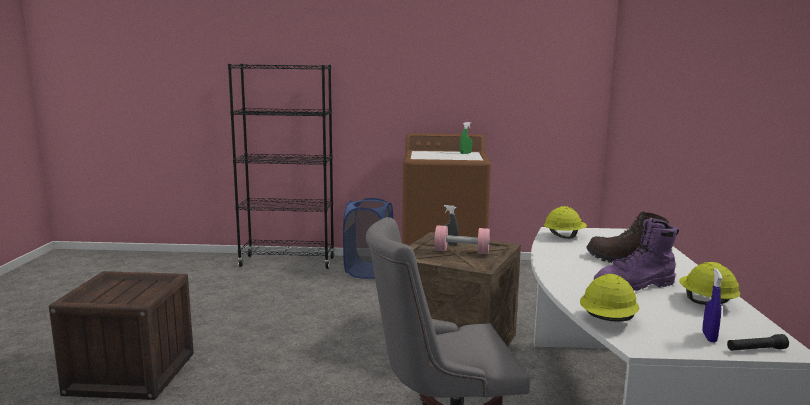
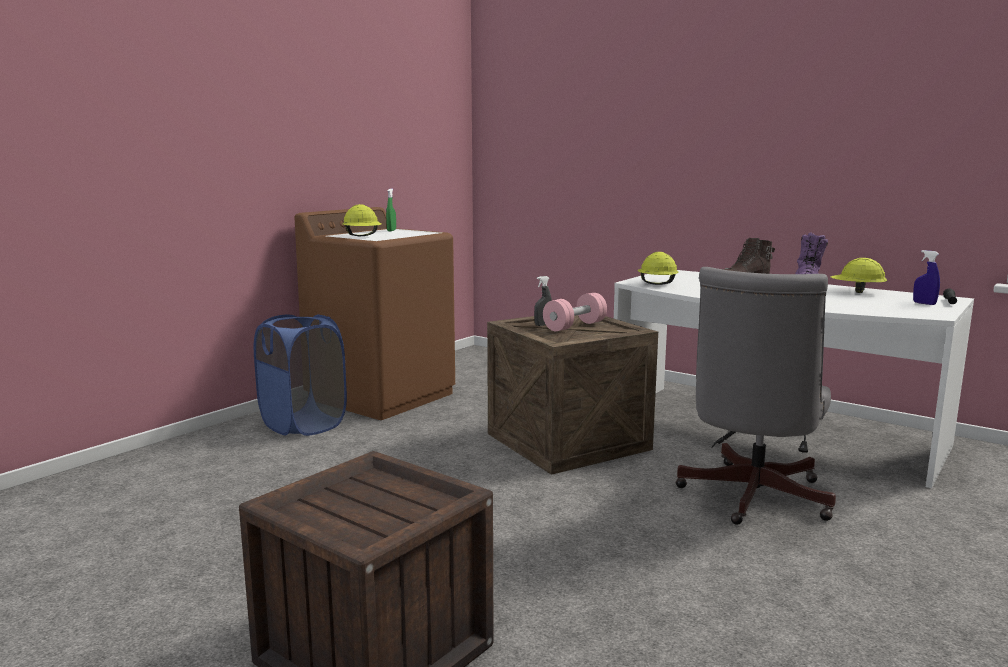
camera: 55 degrees left, 0 degrees up
black bookcase [228,64,335,269] -> none
yellow hard hat [580,274,639,322] -> yellow hard hat moved to [342,204,381,236]

